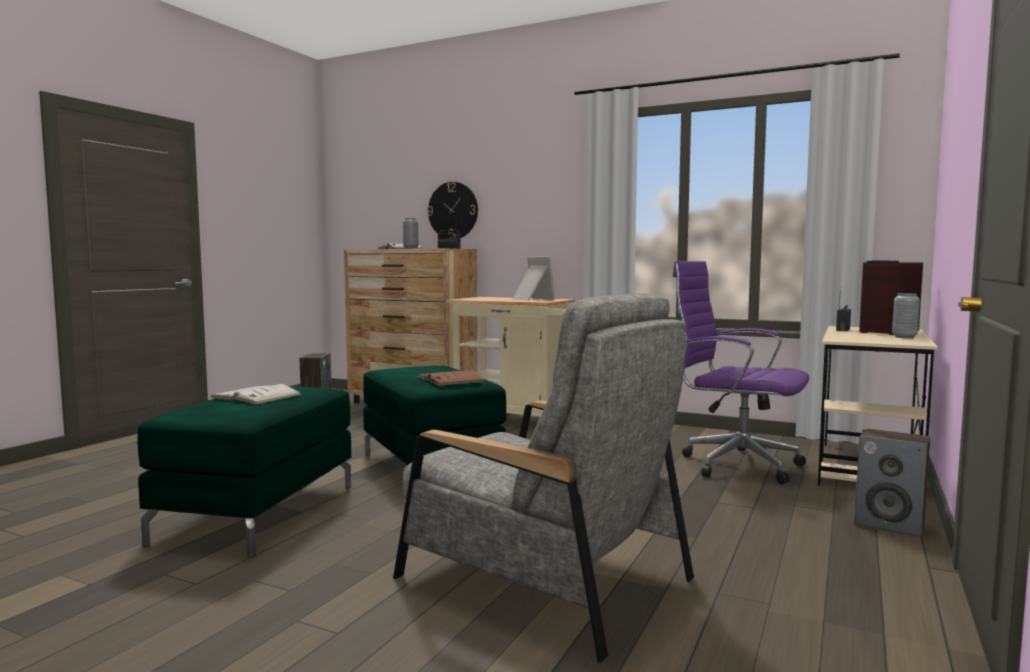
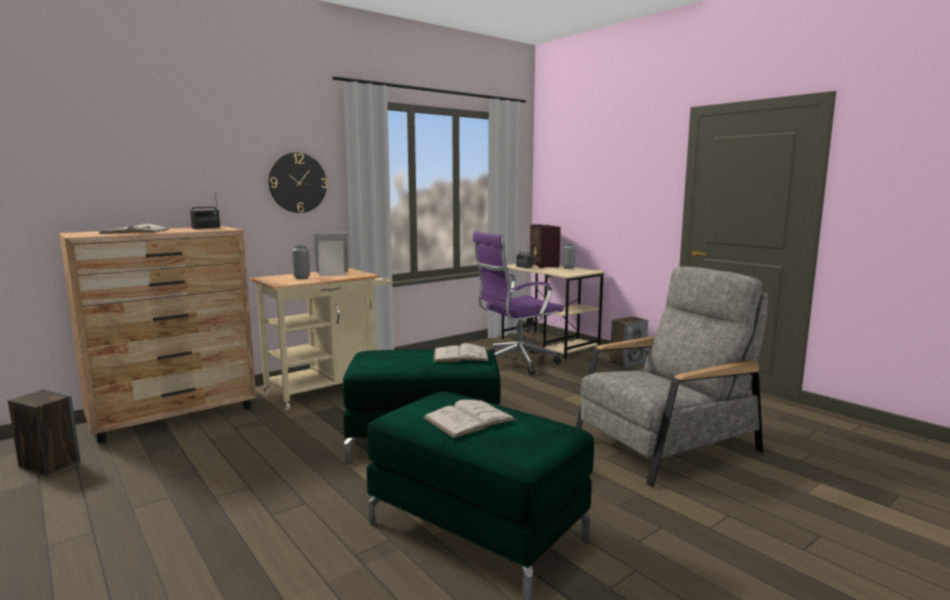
camera: 65 degrees left, 5 degrees up
grey vase [403,218,418,249] -> grey vase moved to [292,245,310,279]
brown book [417,370,484,386] -> white book [433,343,489,362]
wall clock [427,182,478,238] -> wall clock moved to [268,152,327,213]

